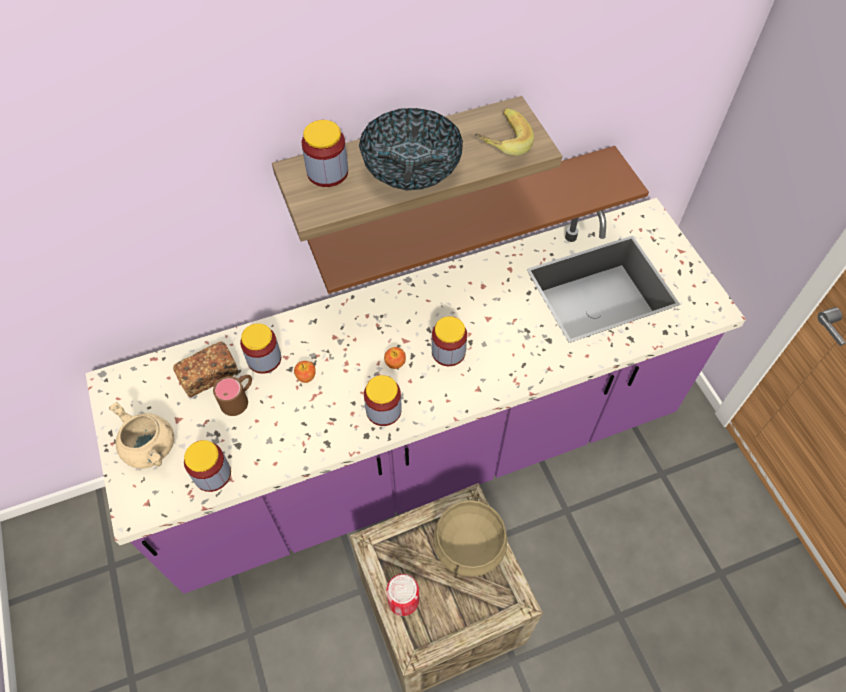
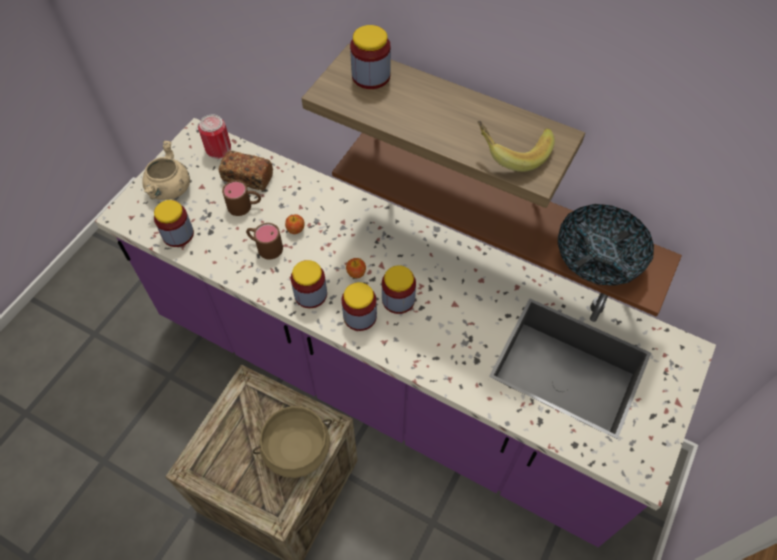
camera: 50 degrees right, 0 degrees up
jar [240,323,281,374] -> jar moved to [341,282,377,331]
bowl [359,108,463,190] -> bowl moved to [558,204,654,286]
can [386,574,419,616] -> can moved to [198,114,231,159]
none -> brown mug [246,223,283,259]

